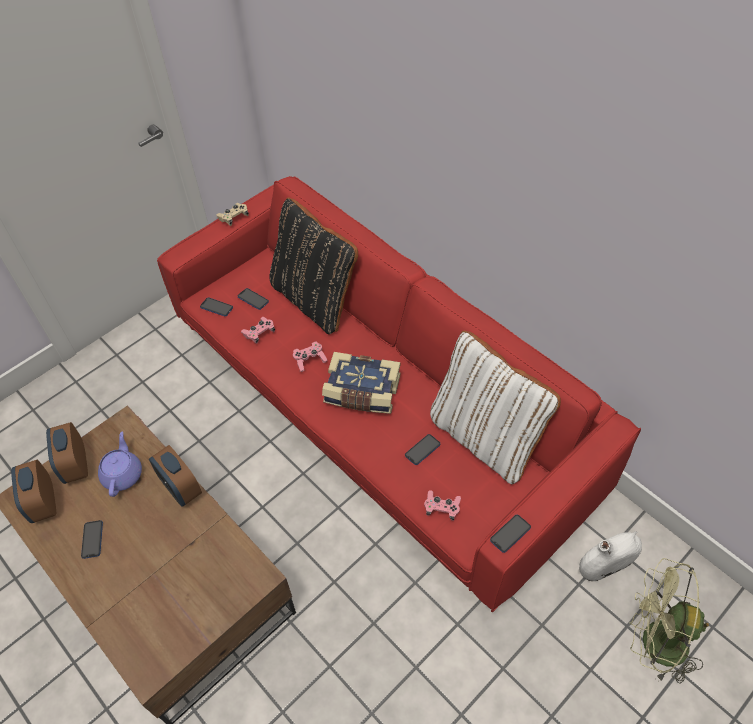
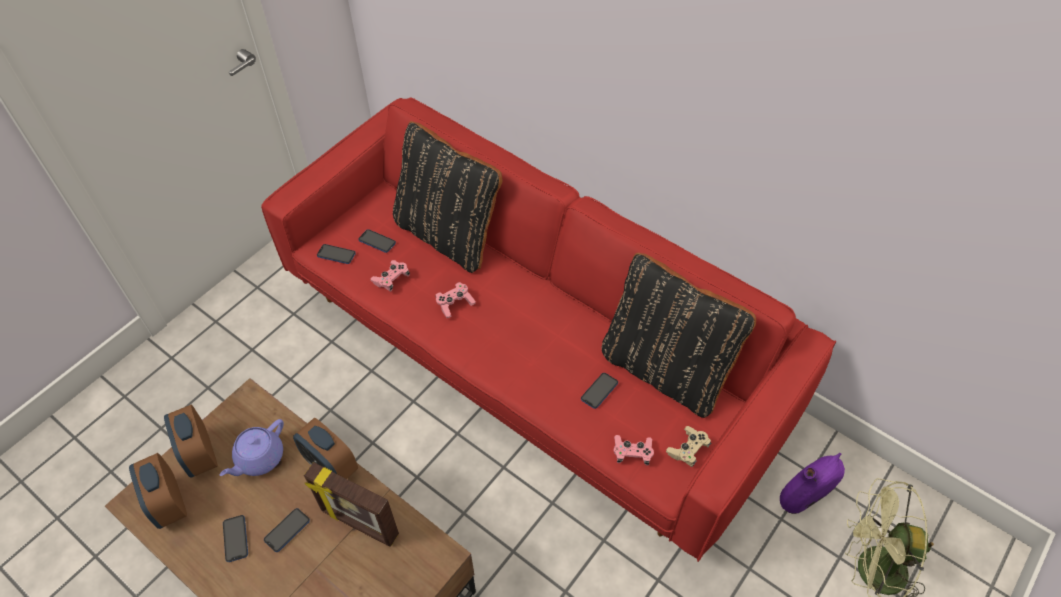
camera: 10 degrees left, 0 degrees up
purple teapot [98,432,142,497] -> purple teapot turned 135 degrees counterclockwise [220,419,284,476]
beige game controller [216,203,249,226] -> beige game controller moved to [666,426,712,467]
book [322,352,400,414] -> none
white pillow [430,331,561,484] -> black pillow [602,253,756,418]
phone [490,515,531,553] -> phone moved to [264,508,310,552]
white vase [579,531,642,581] -> purple vase [780,453,845,514]
none -> picture frame [304,462,399,546]

